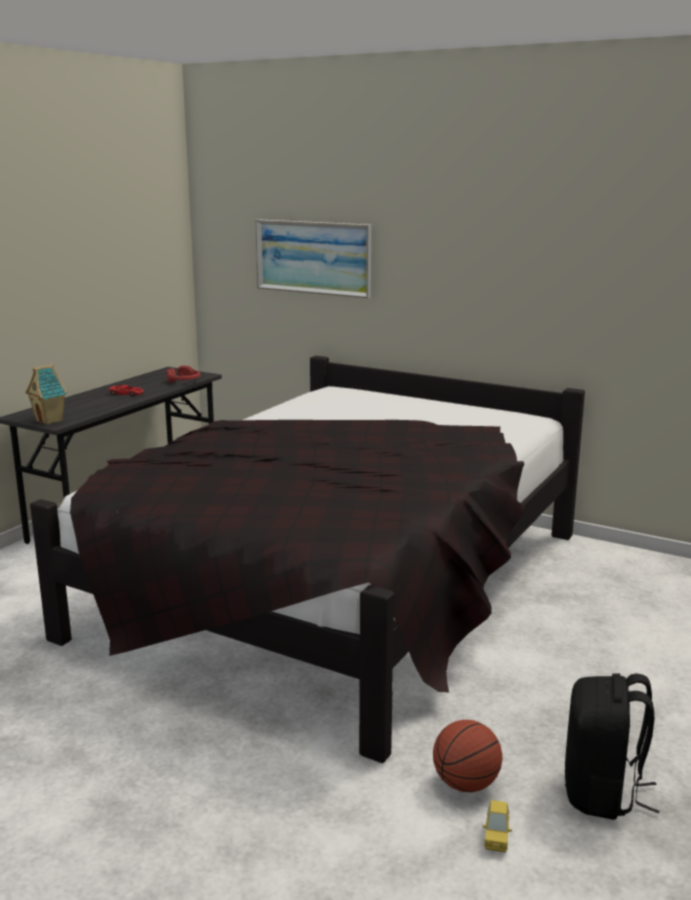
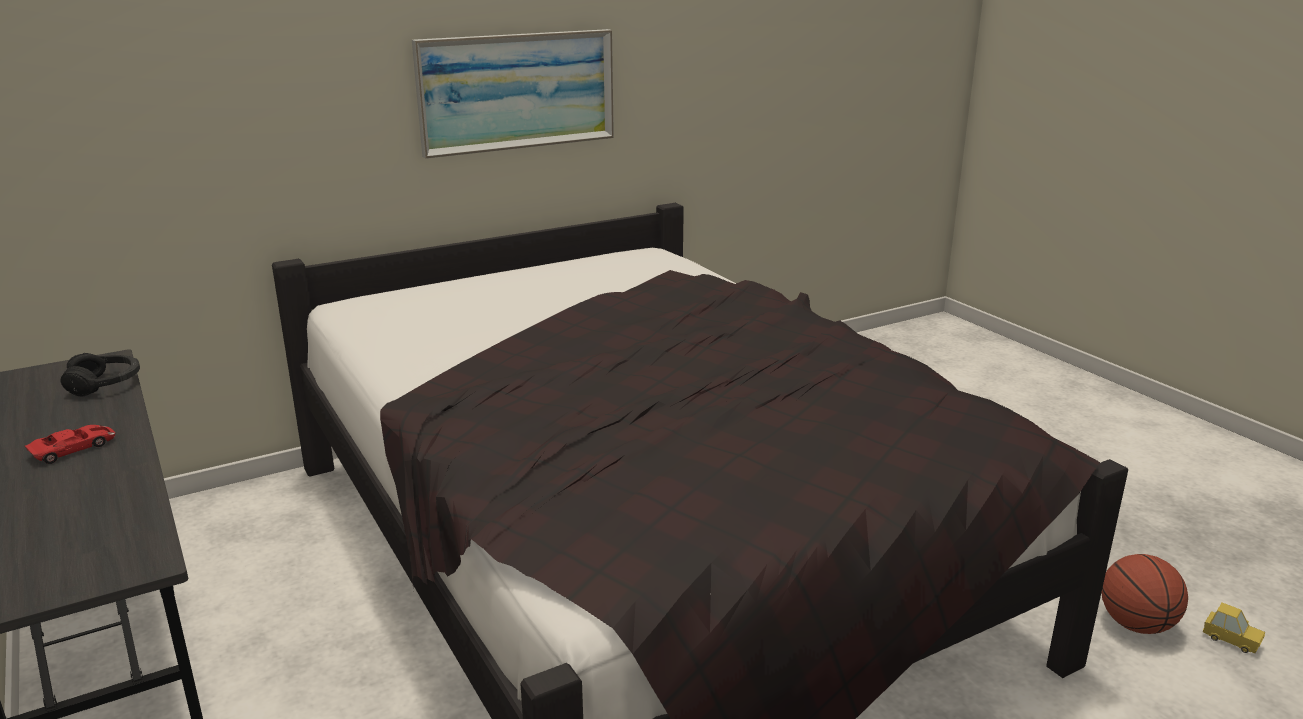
camera: 60 degrees left, 5 degrees up
toy house [25,364,67,425] -> none
red headphones [166,366,200,382] -> black headphones [60,353,140,396]
picture [255,219,371,298] -> picture moved to [412,29,614,159]
black backpack [565,674,659,820] -> none

